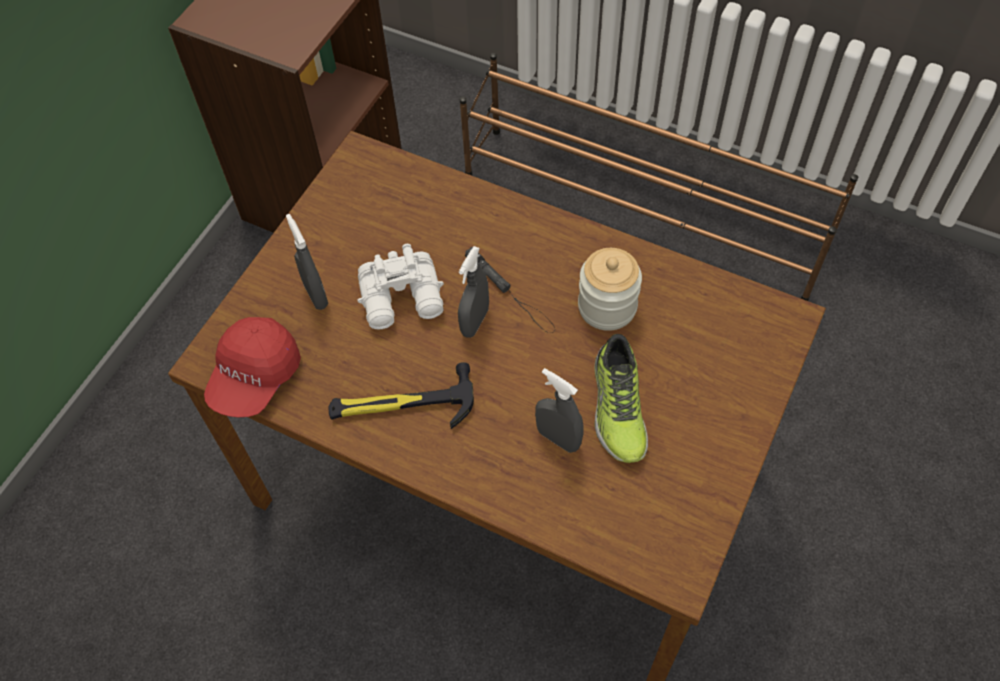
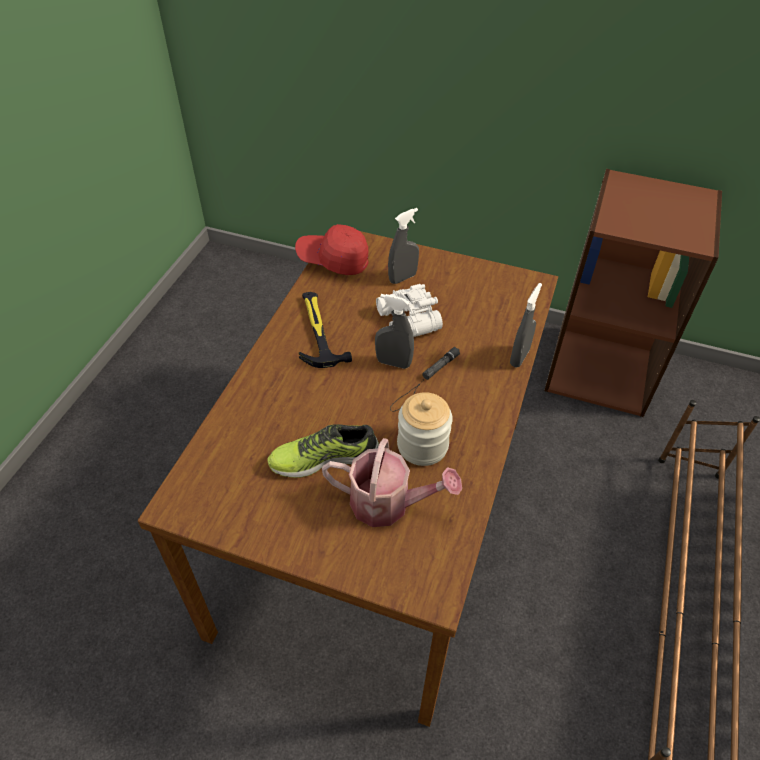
camera: 80 degrees right, 10 degrees down
grey spray bottle [535,368,584,453] -> grey spray bottle moved to [510,283,542,367]
none -> watering can [322,438,462,527]

